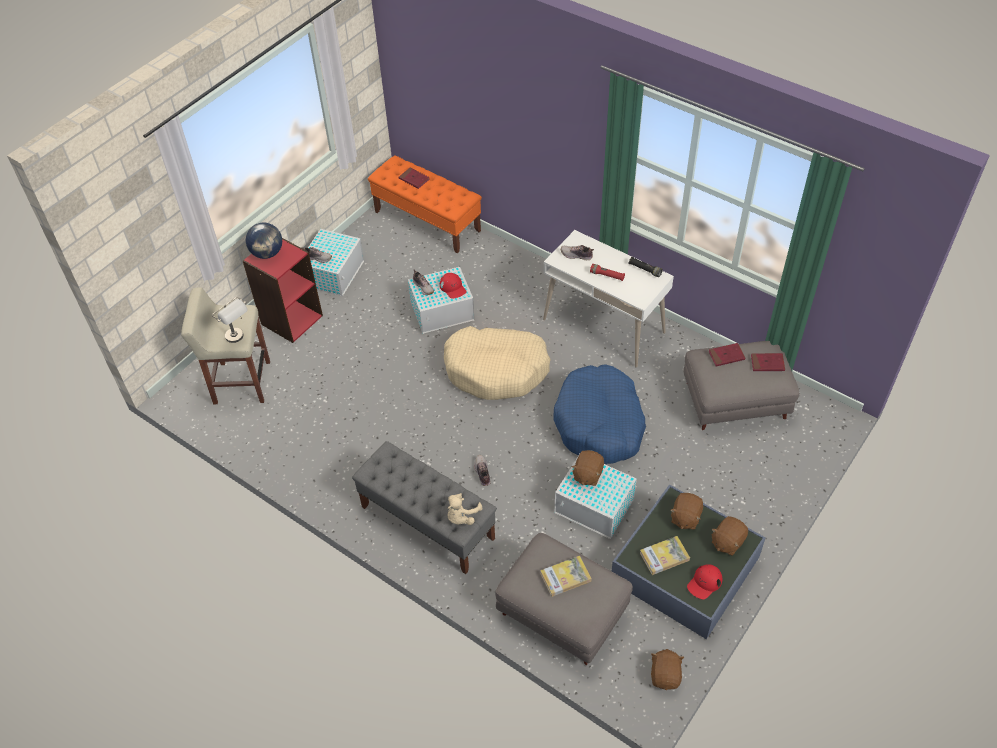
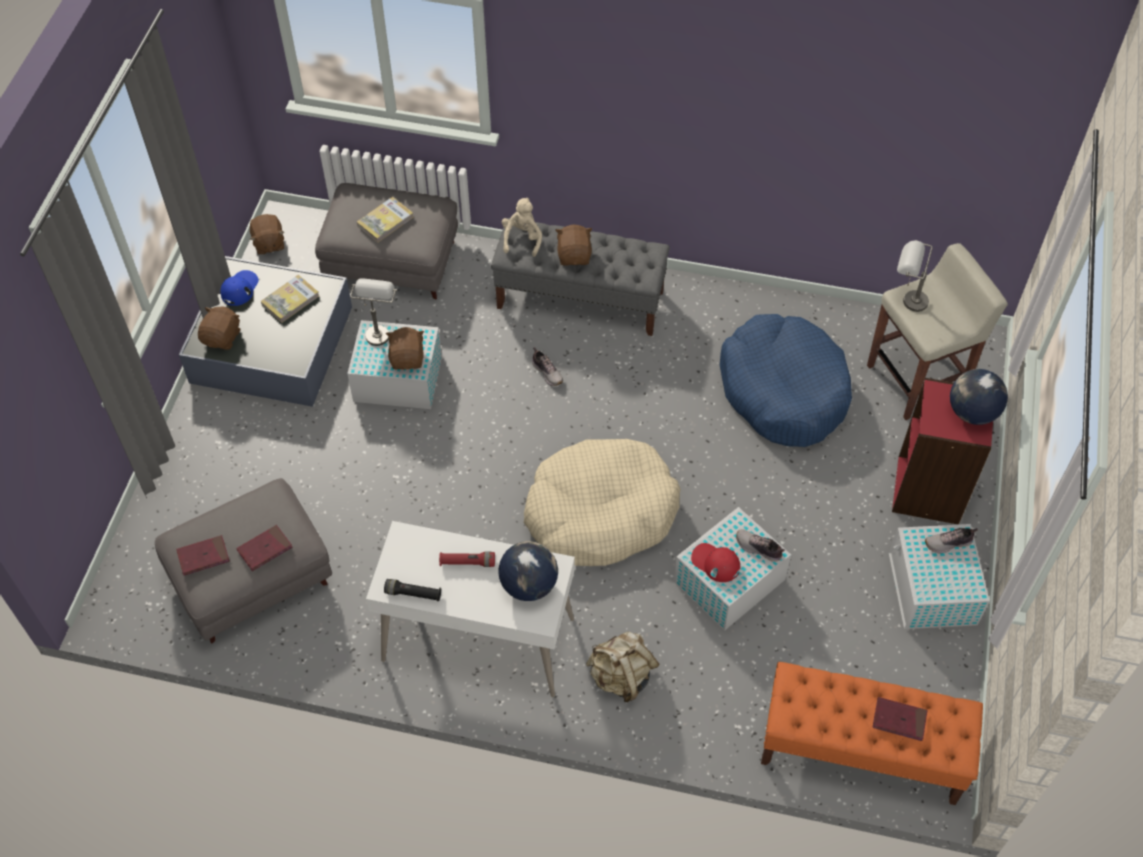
camera: 155 degrees right, 5 degrees up
blue dog bed [553,364,646,464] -> blue dog bed moved to [720,314,852,447]
shoe [561,245,594,261] -> globe [498,541,558,601]
brown plush toy [671,493,703,530] -> brown plush toy moved to [555,225,592,266]
red cap [687,564,722,599] -> blue cap [220,270,259,306]
none -> grey table lamp [350,278,397,346]
none -> beige backpack [586,632,660,702]

